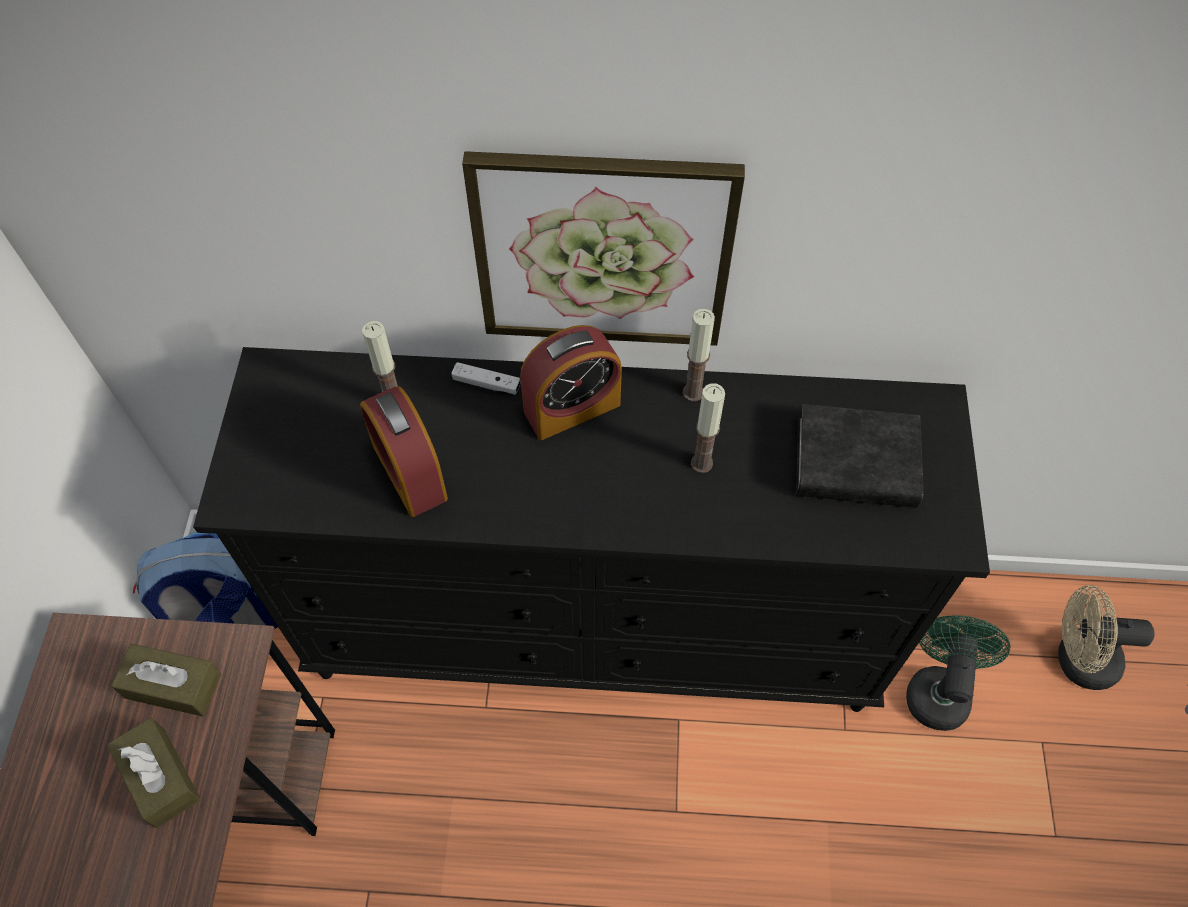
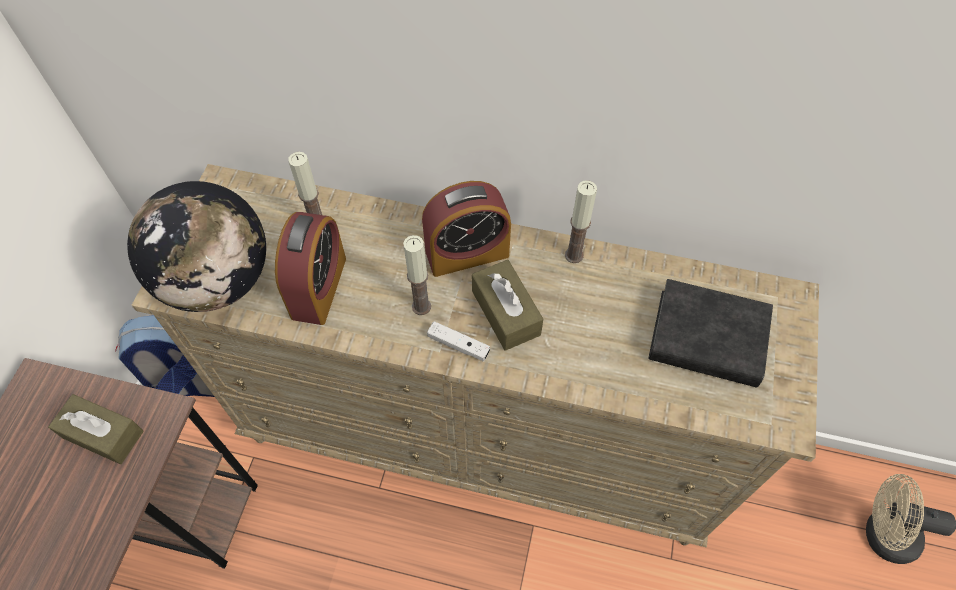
camera: 10 degrees right, 0 degrees up
brown tissue box [107,717,201,828] -> brown tissue box moved to [472,260,543,351]
black dresser [193,347,990,712] -> beige dresser [131,164,819,548]
alarm clock [360,386,448,517] -> alarm clock turned 150 degrees counterclockwise [275,212,346,325]
white game controller [451,362,521,395] -> white game controller moved to [427,321,490,361]
picture [462,151,745,346] -> none
candle [691,383,725,473] -> candle moved to [403,235,431,315]
green fan [906,616,1010,731] -> none
none -> globe [127,181,266,312]

